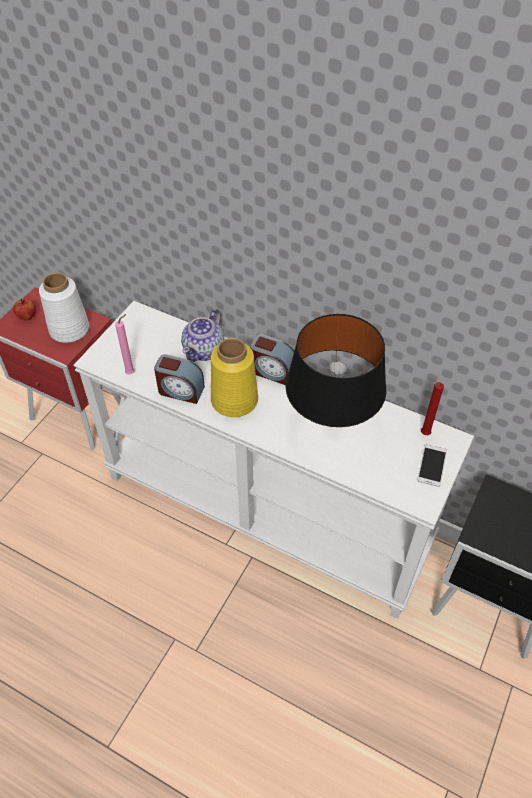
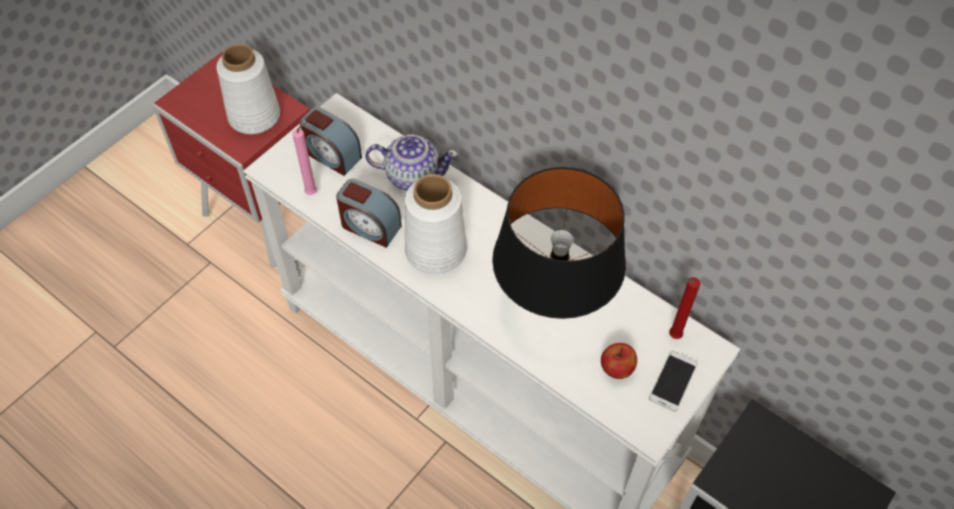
camera: 10 degrees right, 5 degrees up
apple [13,298,36,320] -> apple moved to [601,343,637,379]
teapot [181,309,224,362] -> teapot turned 120 degrees counterclockwise [365,135,458,191]
yellow vase [211,338,258,417] -> white vase [405,174,467,274]
alarm clock [250,334,294,385] -> alarm clock moved to [300,107,362,176]

